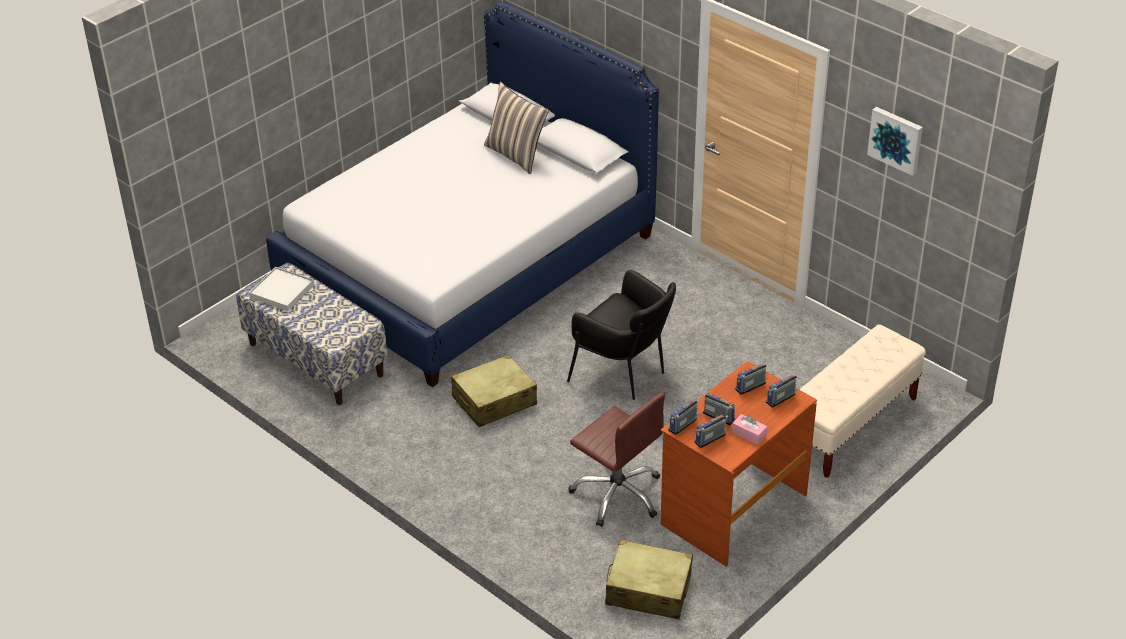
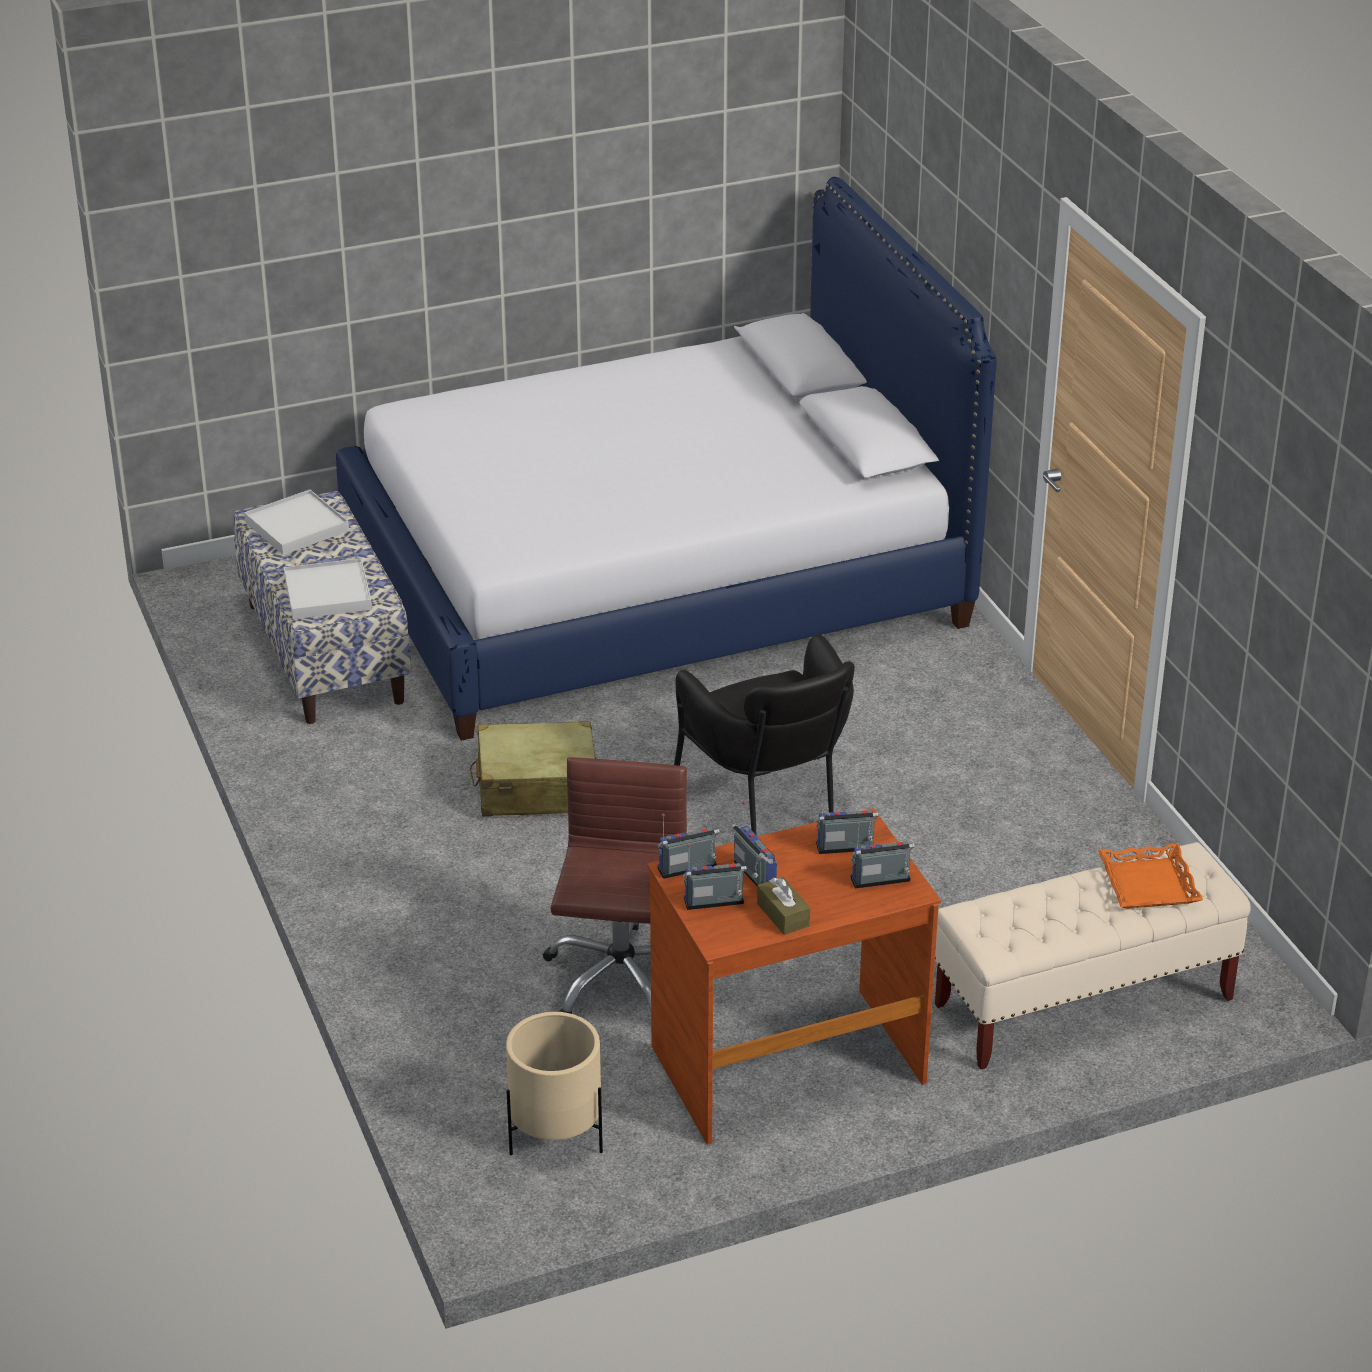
camera: 25 degrees right, 5 degrees down
pillow [484,82,549,174] -> none
brown office chair [568,392,665,527] -> brown office chair turned 150 degrees counterclockwise [543,757,687,1014]
beige suitcase [605,540,693,620] -> beige planter [506,1012,603,1156]
pink tissue box [732,414,767,445] -> brown tissue box [757,877,810,935]
picture [867,107,923,176] -> none
none -> white tray [284,558,372,619]
none -> orange tray [1098,844,1203,909]

